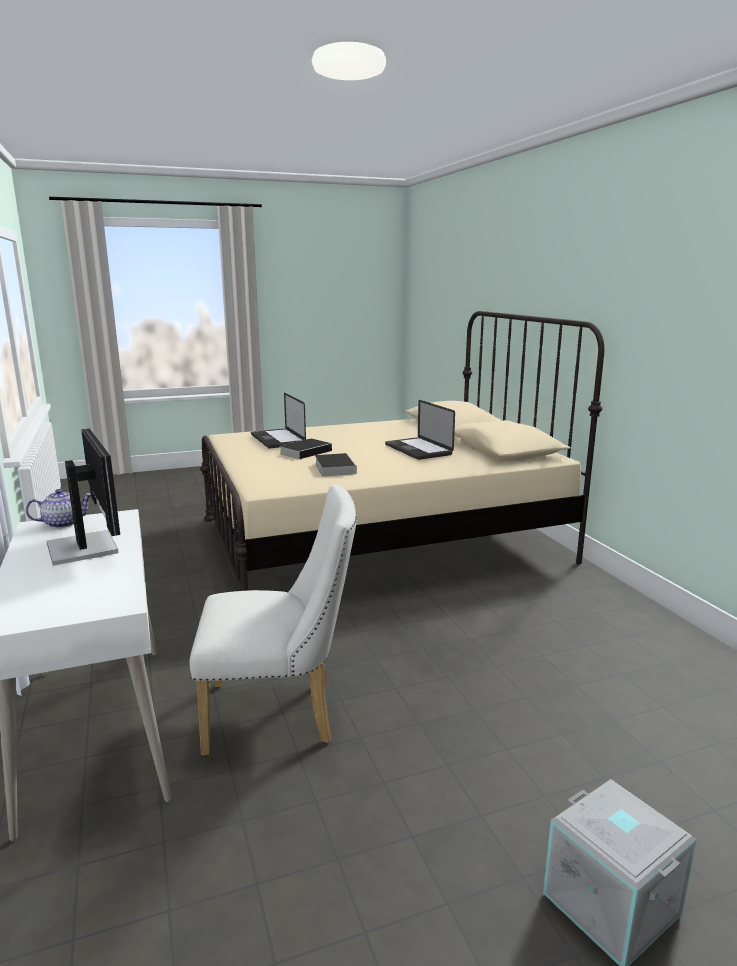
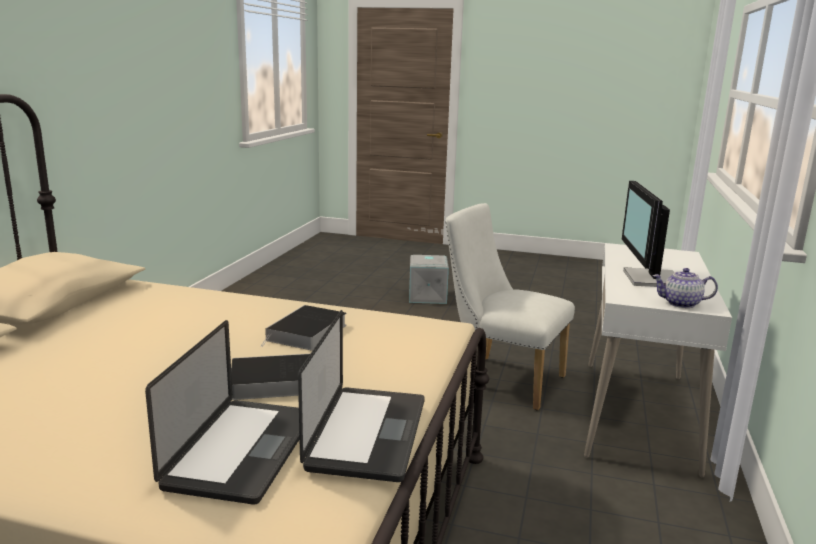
camera: 145 degrees left, 0 degrees up
laptop [385,400,455,460] -> laptop moved to [298,310,425,482]

